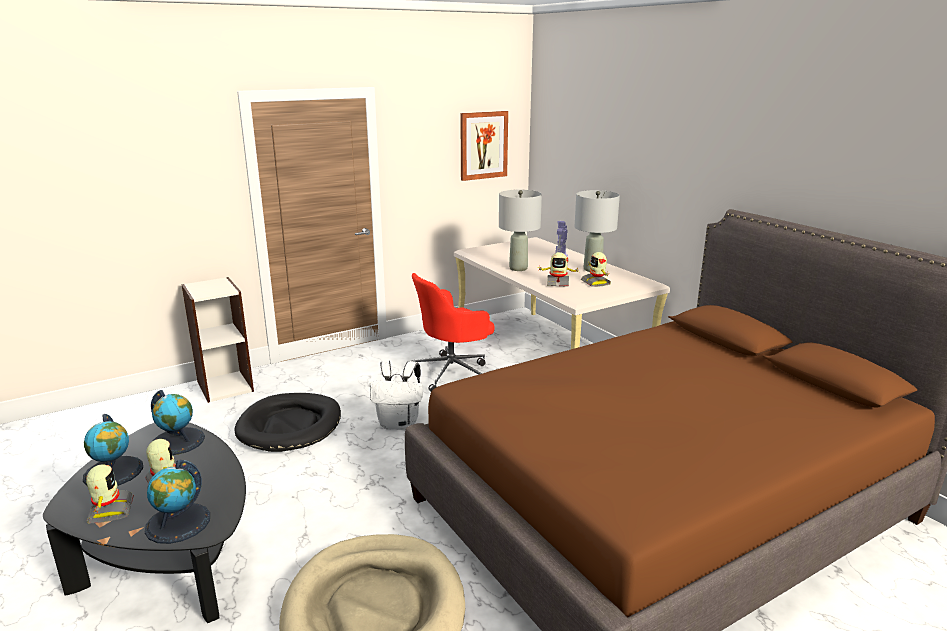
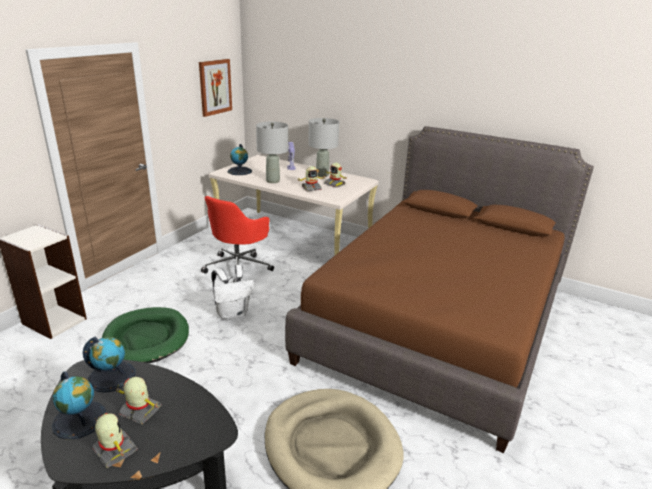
camera: 30 degrees left, 5 degrees up
globe [145,460,210,544] -> globe moved to [227,144,252,175]
black dog bed [234,393,341,452] -> green dog bed [102,307,189,363]

